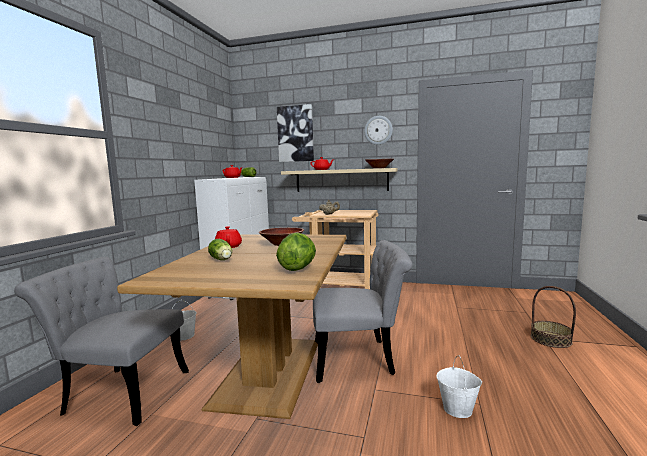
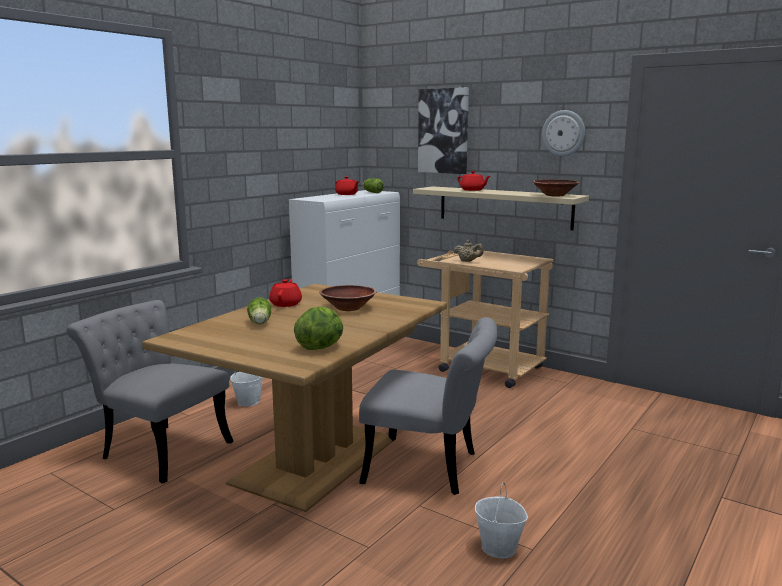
camera: 20 degrees right, 5 degrees up
basket [531,286,576,348] -> none

